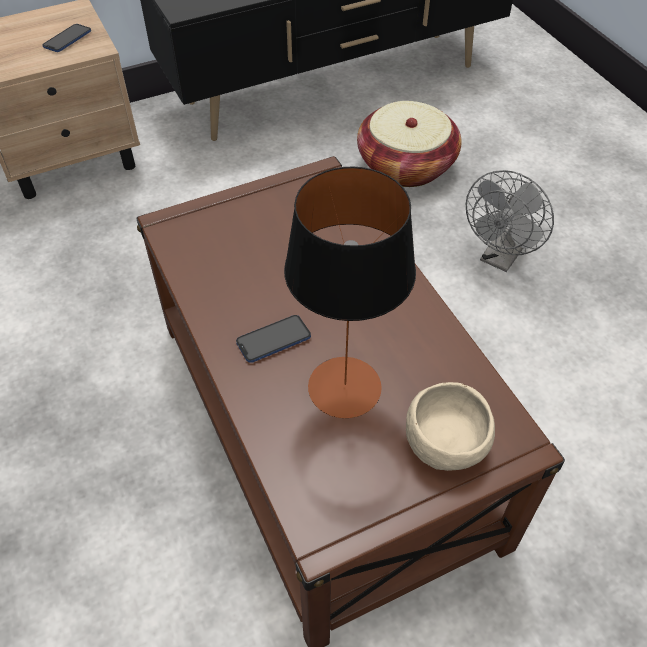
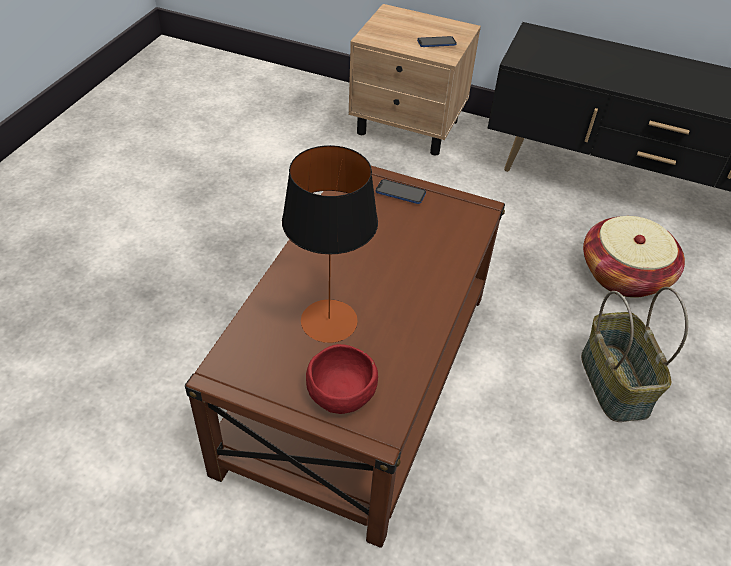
camera: 45 degrees right, 5 degrees down
phone [236,315,311,363] -> phone moved to [376,179,426,204]
beige bowl [406,382,495,471] -> red bowl [306,344,378,414]
grey fan [466,170,554,272] -> basket [581,287,688,422]

